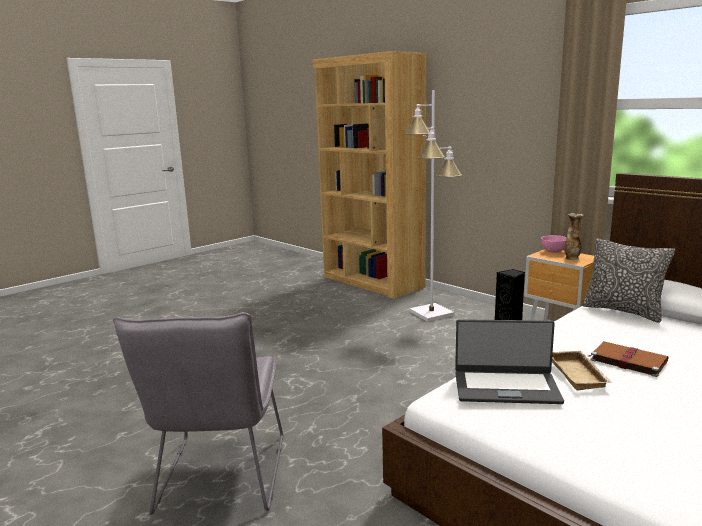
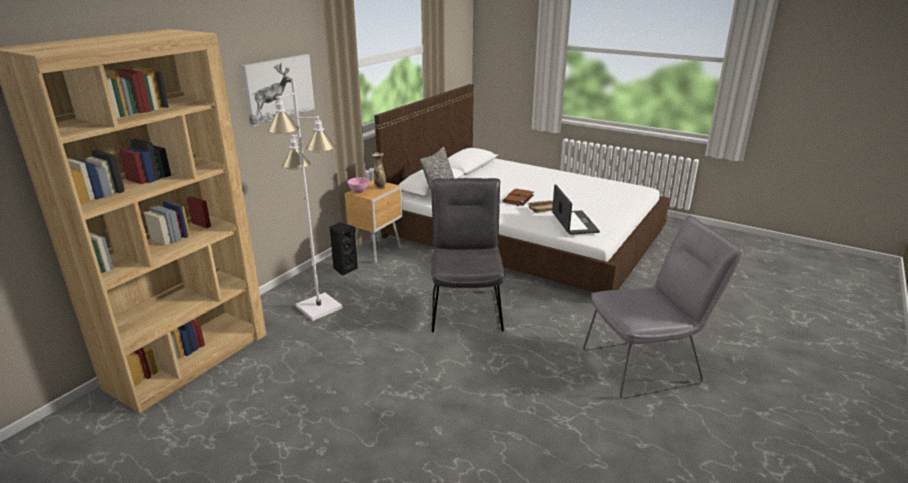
camera: 105 degrees left, 10 degrees up
none -> picture [241,54,315,126]
none -> grey chair [431,178,505,332]

